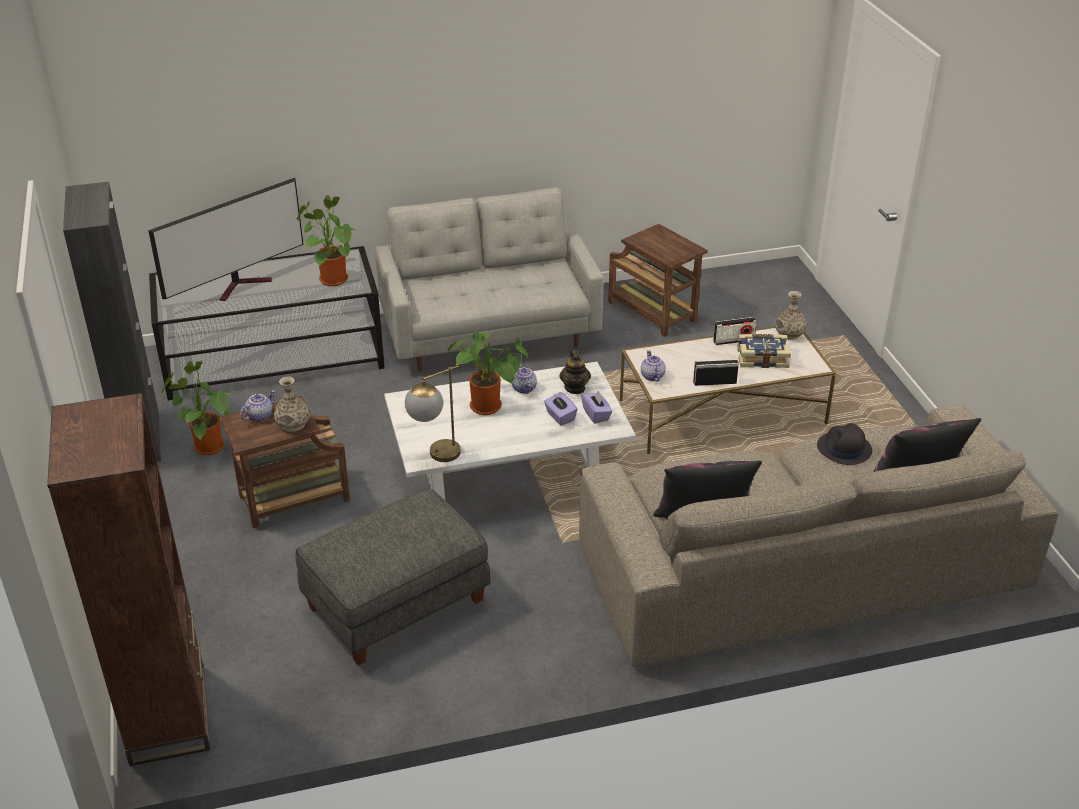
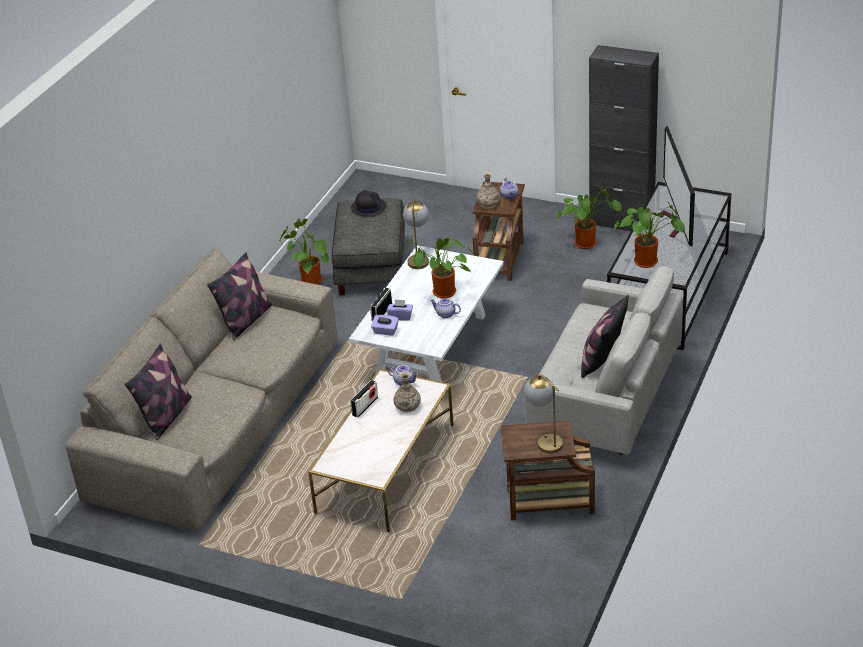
camera: 130 degrees right, 0 degrees up
brown bookcase [47,393,210,766] -> none
teapot [559,350,591,394] -> none
radio [713,317,757,345] -> radio moved to [370,288,392,321]
book [737,334,791,368] -> none
vase [775,291,806,340] -> vase moved to [394,371,421,413]
black hat [817,423,872,465] -> black hat moved to [351,190,386,217]
none -> potted plant [279,219,329,285]
none -> table lamp [524,373,563,454]
none -> pillow [581,295,629,378]

